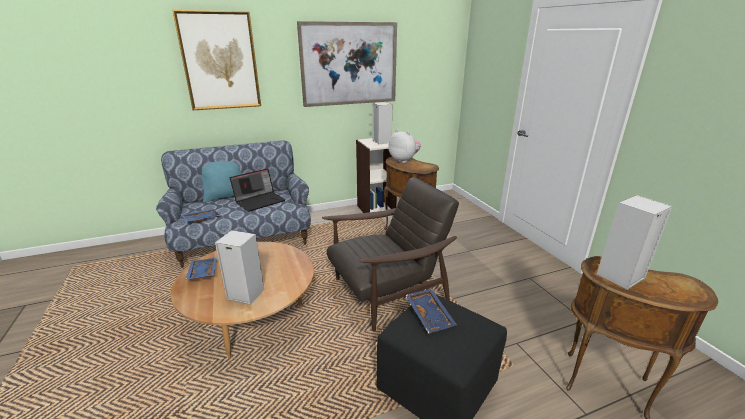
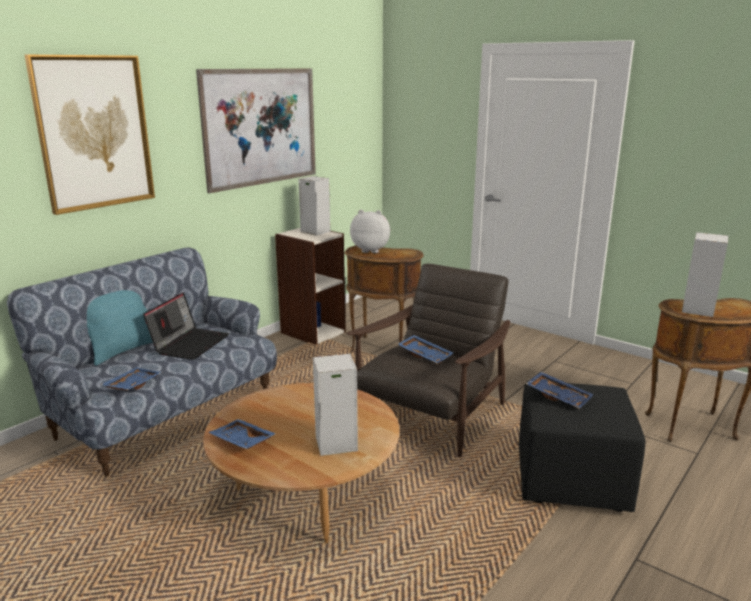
camera: 30 degrees left, 5 degrees down
none -> blue tray [398,335,453,364]

